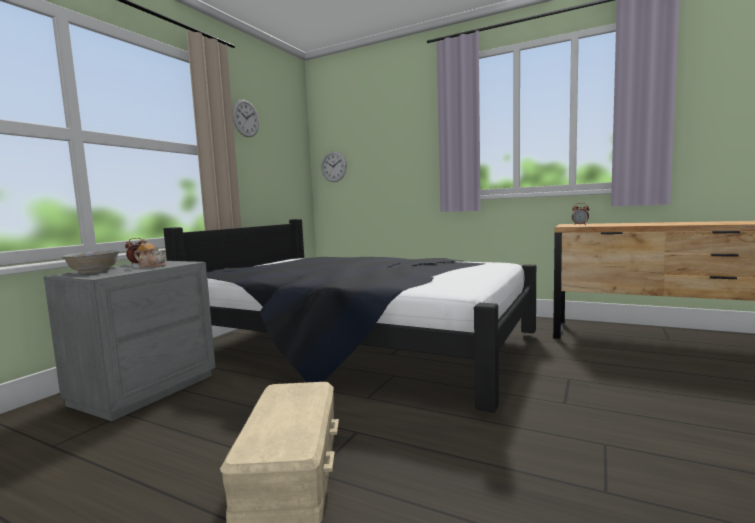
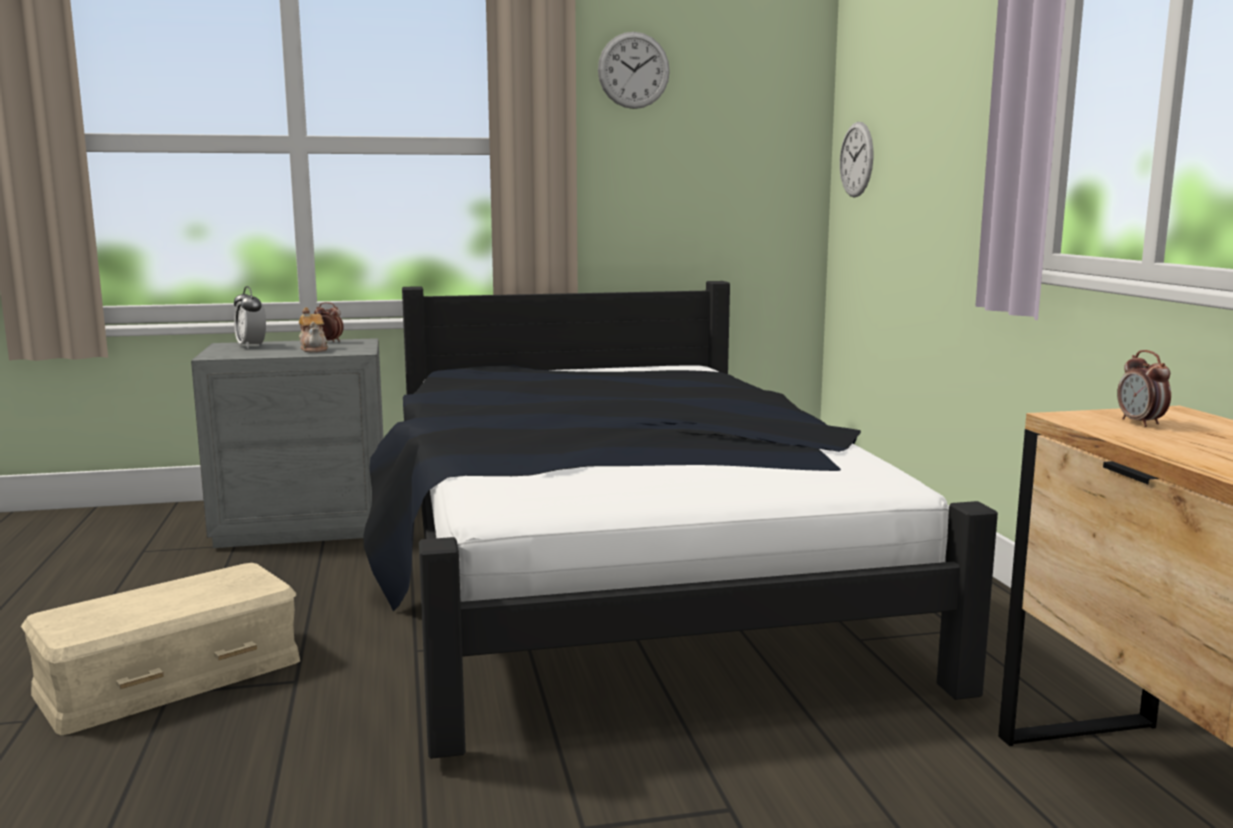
camera: 50 degrees right, 5 degrees up
white bowl [62,250,120,274] -> alarm clock [234,286,266,349]

